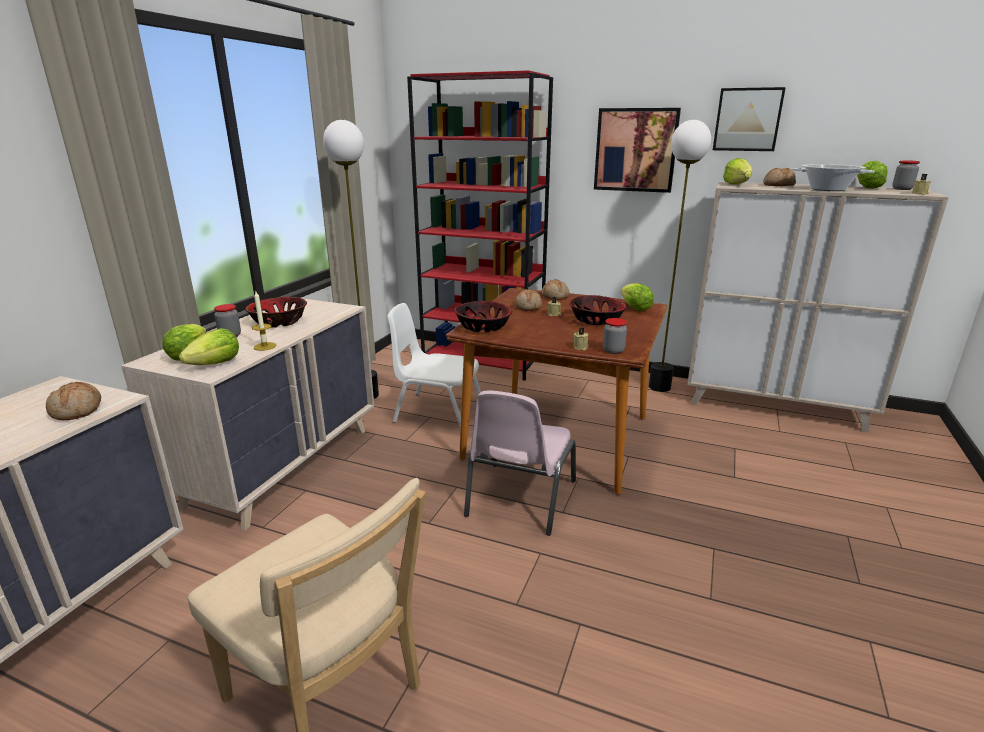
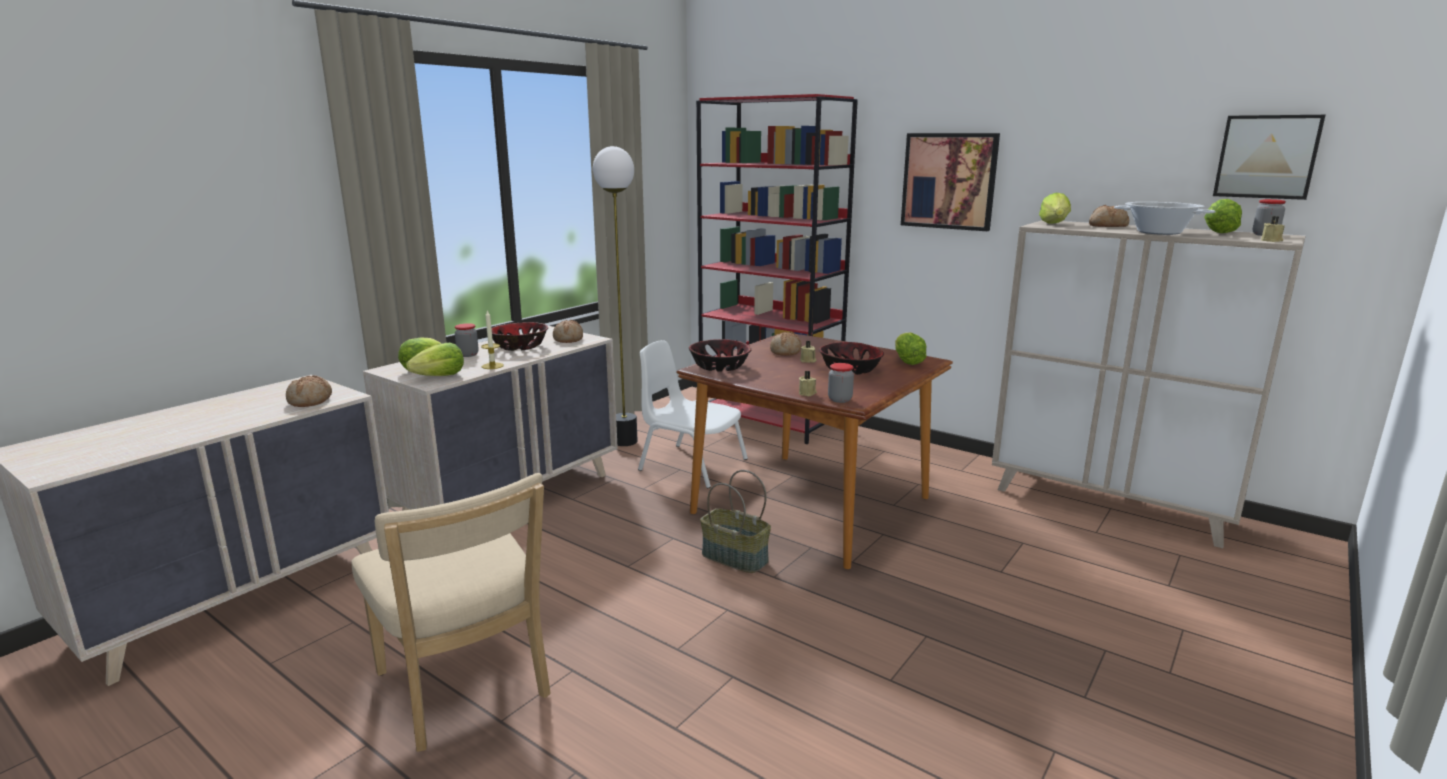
camera: 15 degrees right, 5 degrees down
pink chair [464,390,576,536] -> basket [700,470,771,573]
bread [542,279,569,300] -> bread moved to [553,320,583,343]
floor lamp [649,120,711,392] -> none
picture [713,87,786,151] -> picture moved to [1213,115,1326,200]

